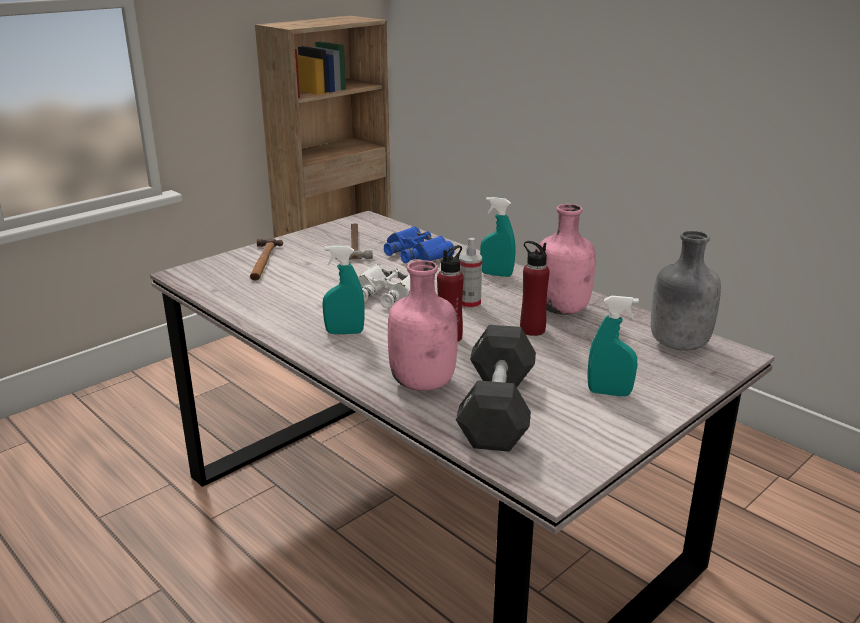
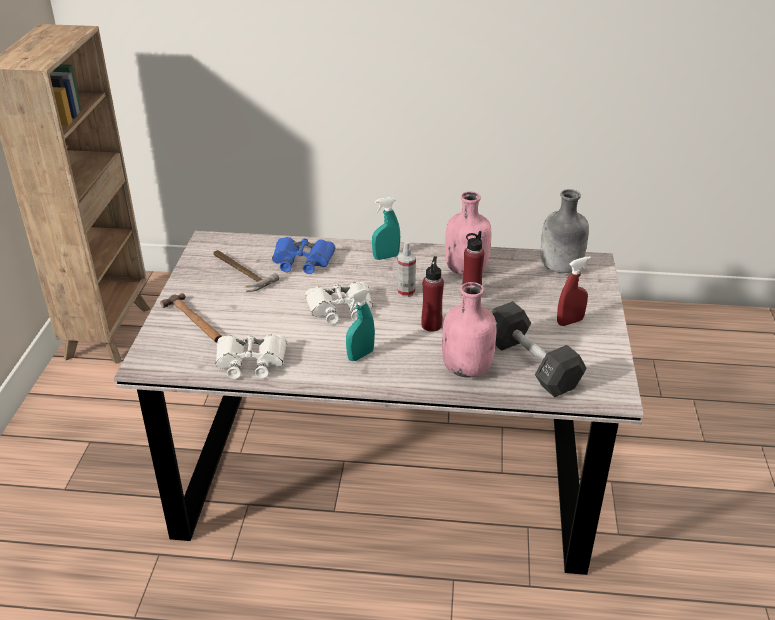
camera: 40 degrees left, 10 degrees up
turquoise spray bottle [587,296,639,397] -> red spray bottle [557,256,591,326]
none -> white binoculars [215,334,287,379]

